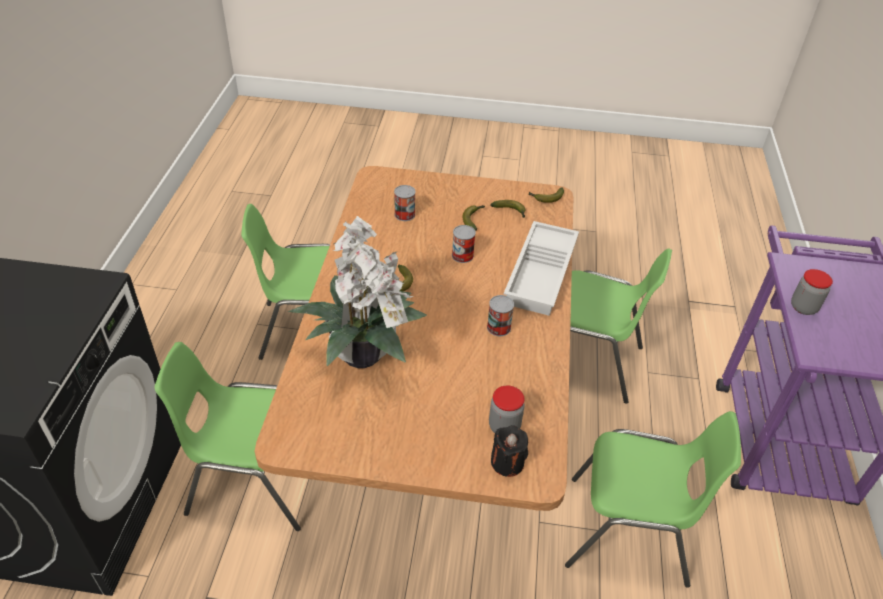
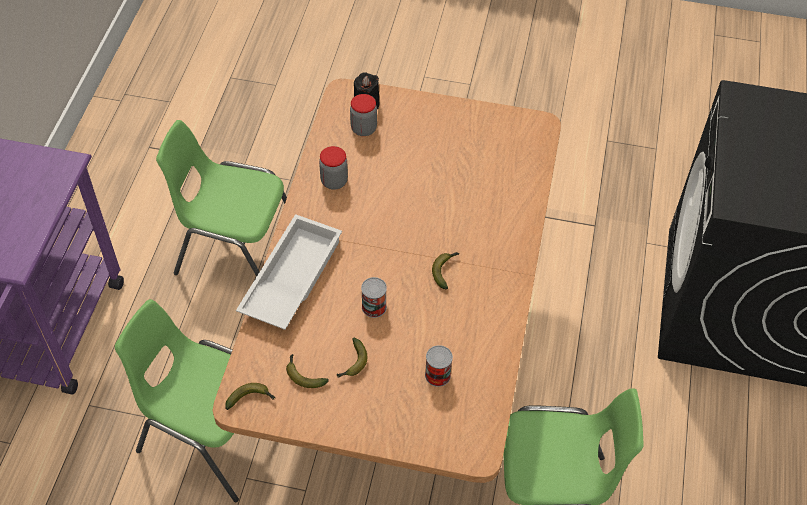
camera: 175 degrees left, 10 degrees up
green chair [154,342,301,531] -> none
potted plant [288,216,427,368] -> none
can [487,295,514,336] -> none
jar [791,269,833,315] -> jar moved to [319,146,348,190]

